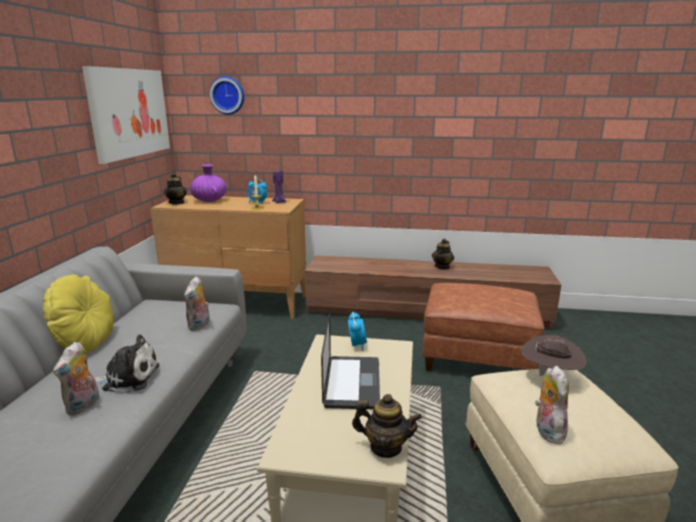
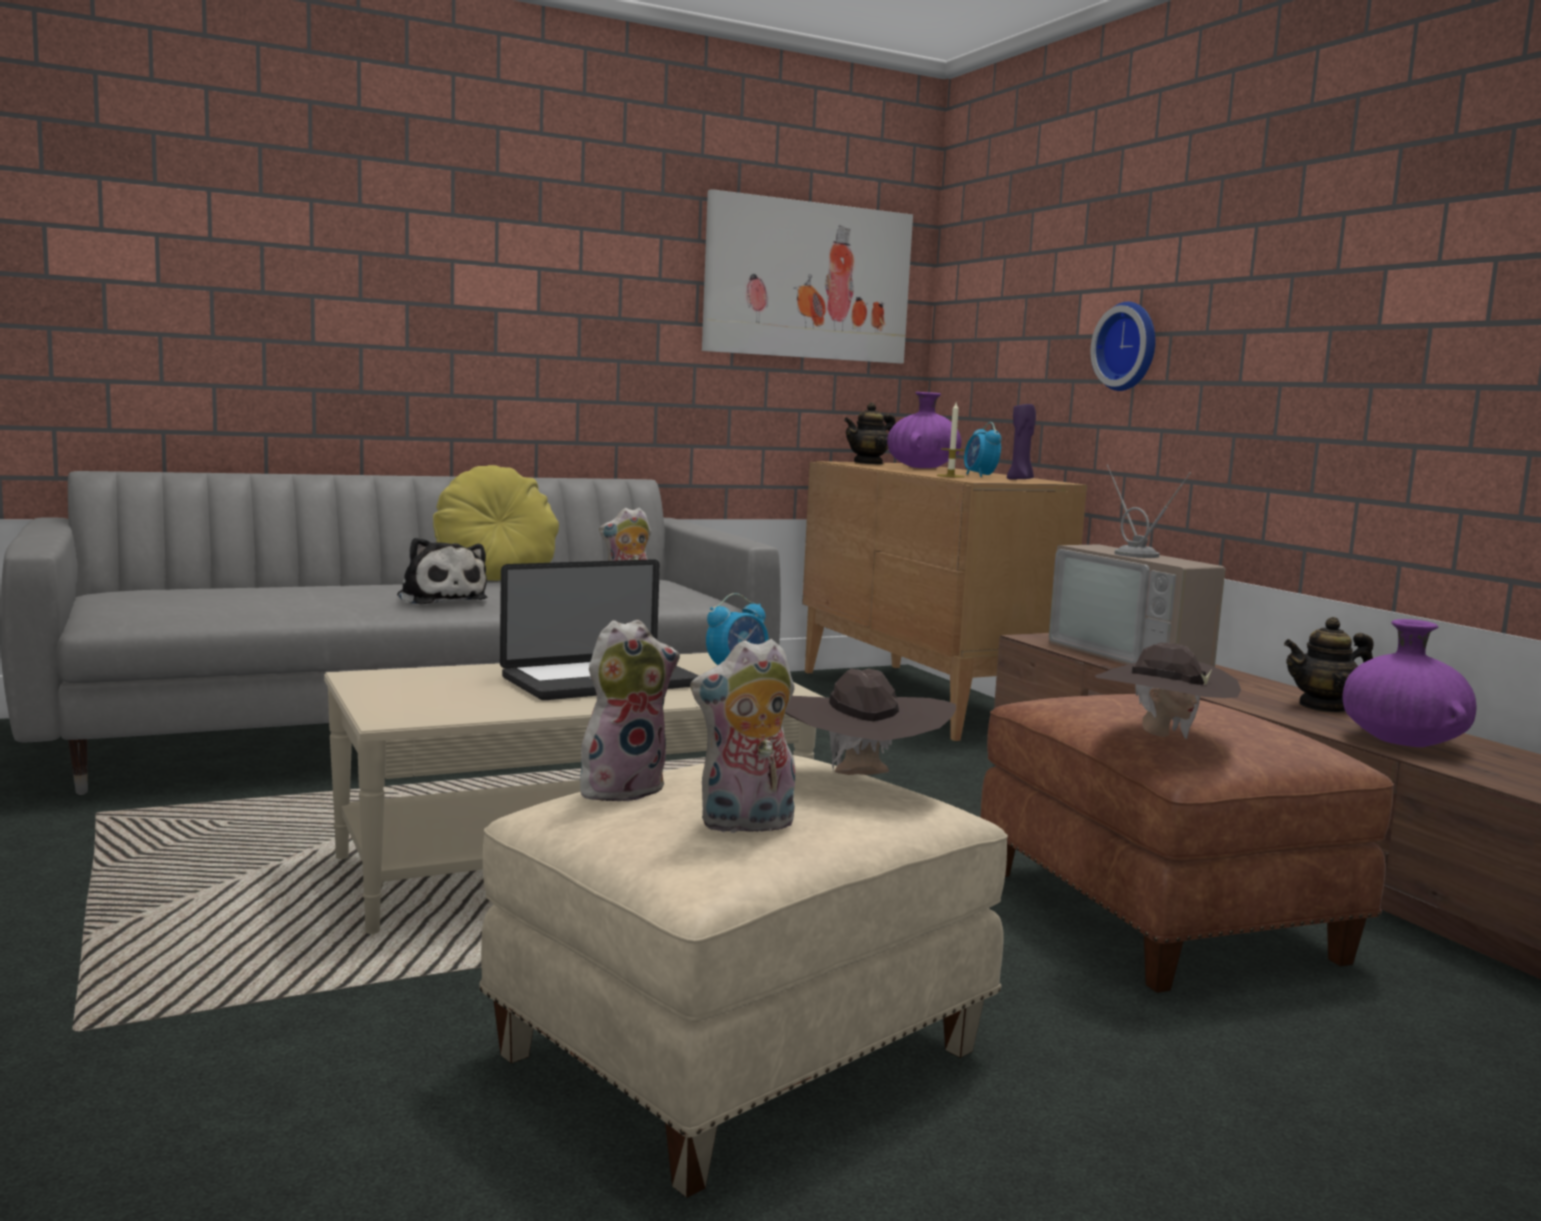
camera: 55 degrees right, 10 degrees down
plush toy [53,342,99,415] -> plush toy moved to [690,639,796,833]
wall clock [209,76,244,115] -> wall clock moved to [1091,302,1156,391]
teapot [352,394,422,458] -> none
none -> television [1049,464,1225,667]
none -> brown hat [1095,643,1241,739]
none -> purple vase [1343,619,1477,747]

